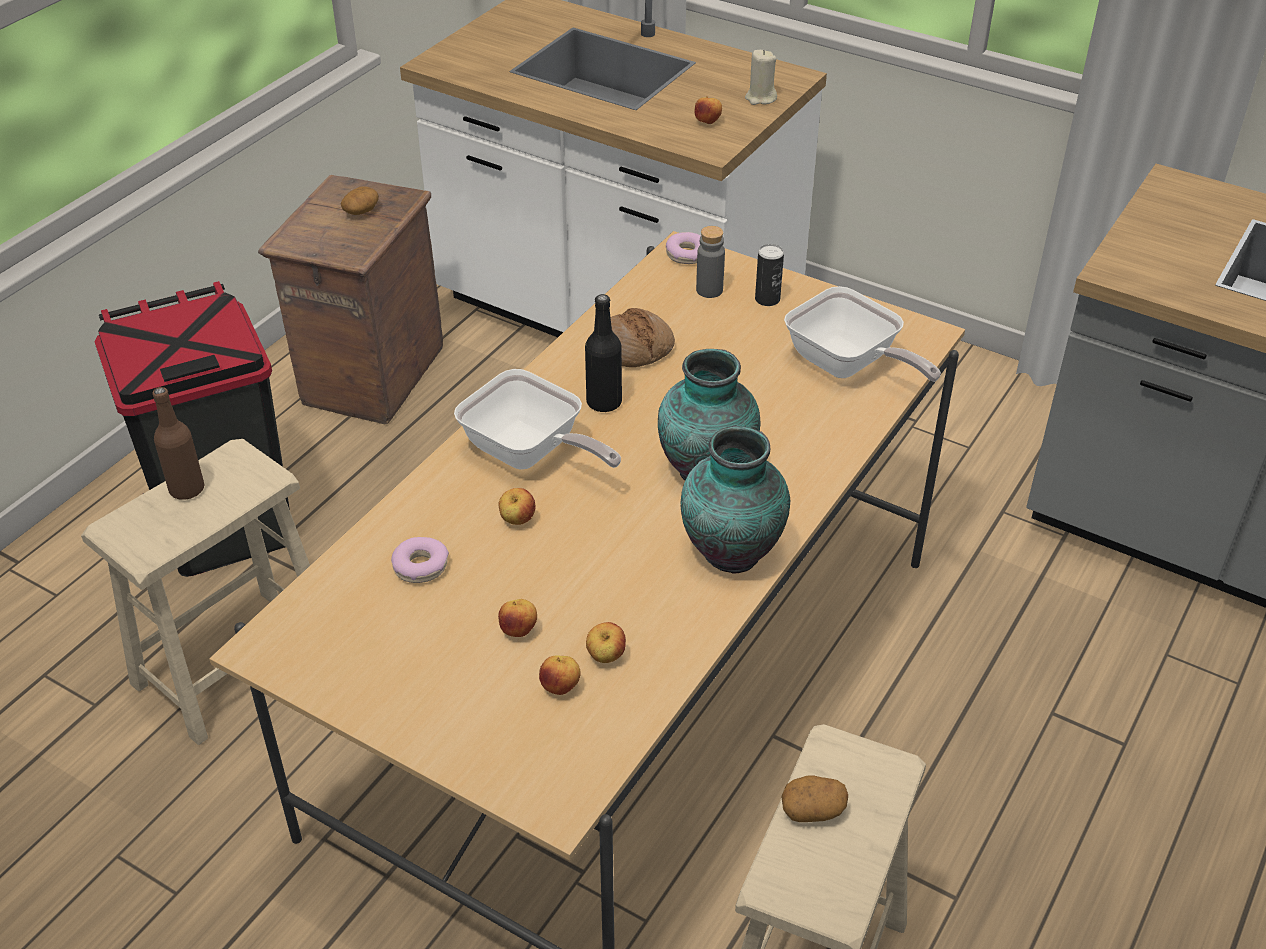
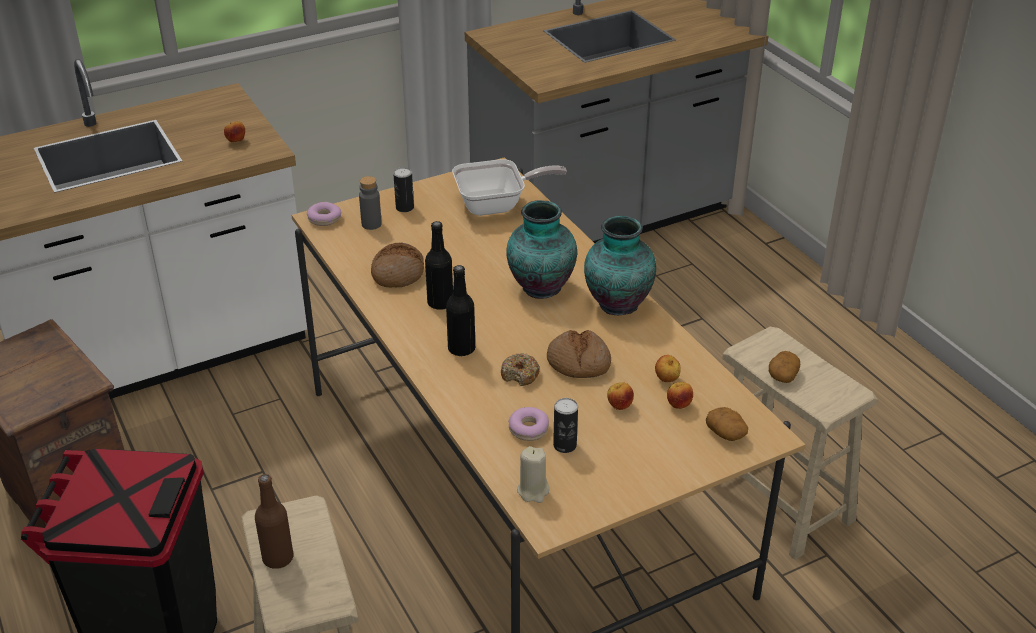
camera: 60 degrees left, 5 degrees down
potato [341,186,379,215] -> potato moved to [706,407,748,441]
frying pan [454,369,621,469] -> black bottle [446,265,475,357]
apple [498,488,536,525] -> donut [501,353,540,386]
beige candle [745,50,777,105] -> beige candle moved to [517,446,549,503]
none -> bread [547,330,611,378]
none -> can [553,398,578,453]

